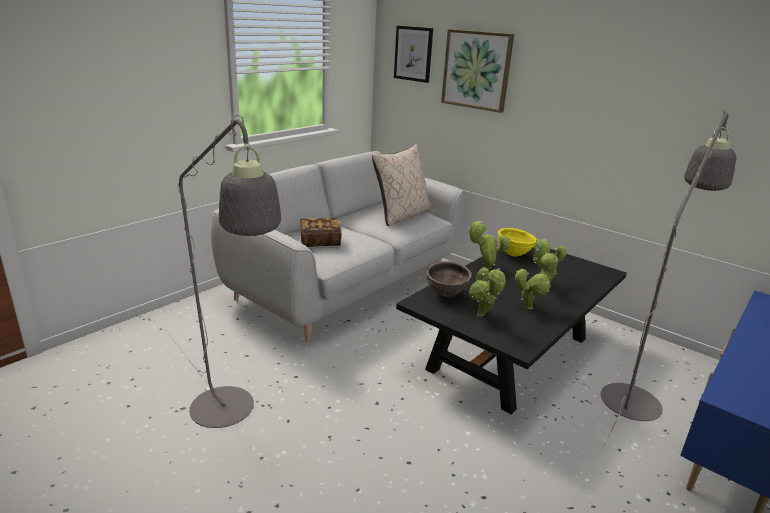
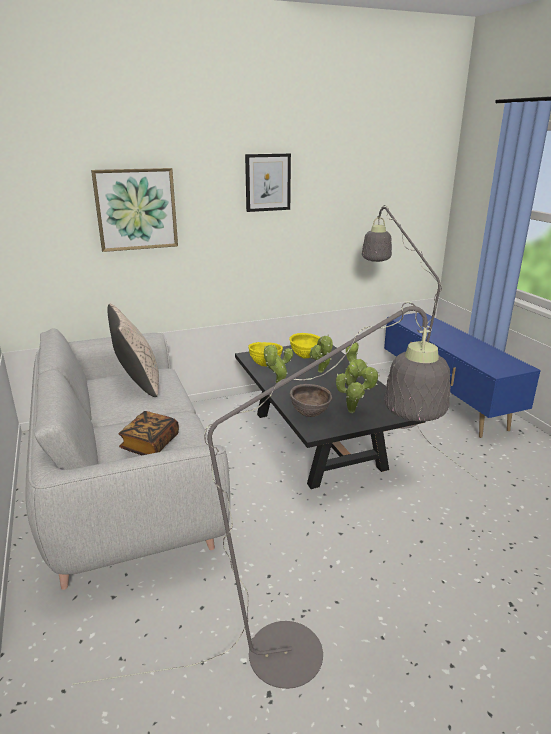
camera: 60 degrees left, 0 degrees up
picture [394,26,433,83] -> picture moved to [245,153,291,212]
none -> yellow bowl [289,333,320,359]

